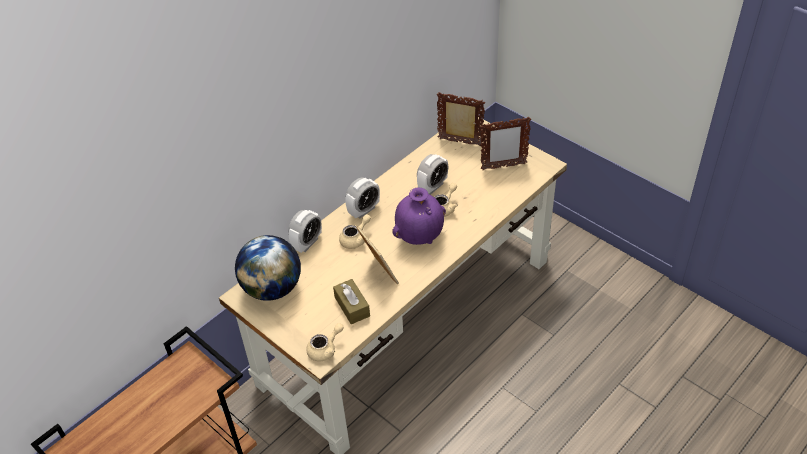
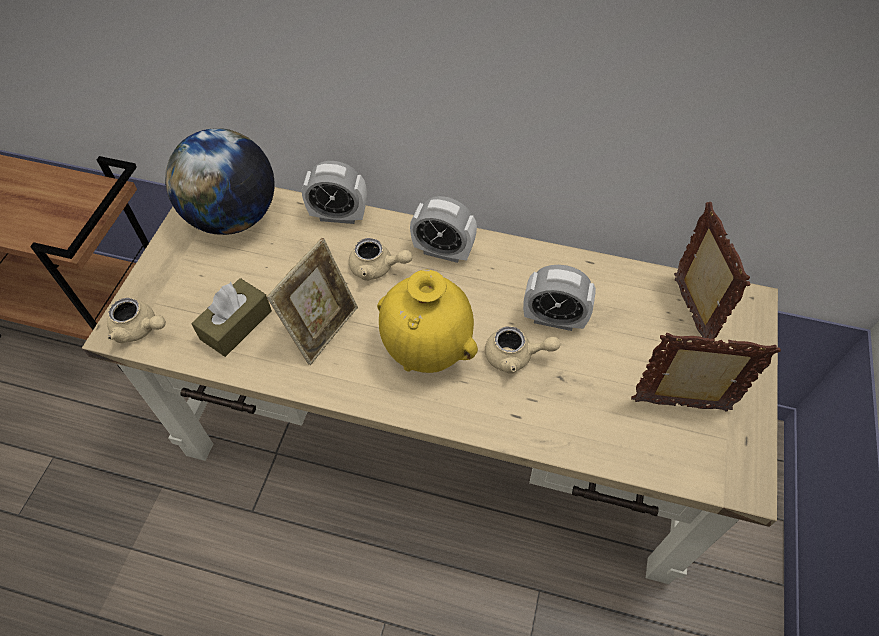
camera: 60 degrees right, 10 degrees up
purple vase [392,187,446,245] -> yellow vase [377,270,478,373]
picture frame [481,117,531,170] -> picture frame turned 135 degrees clockwise [631,333,781,412]

